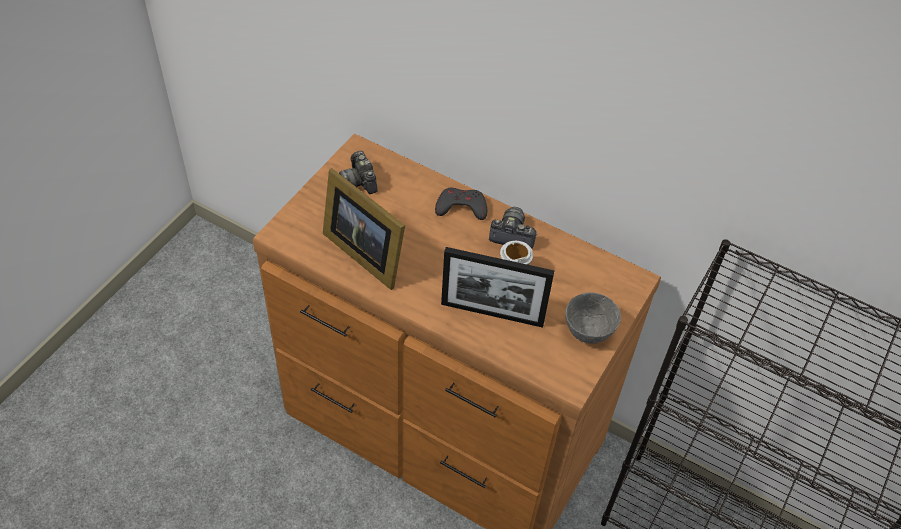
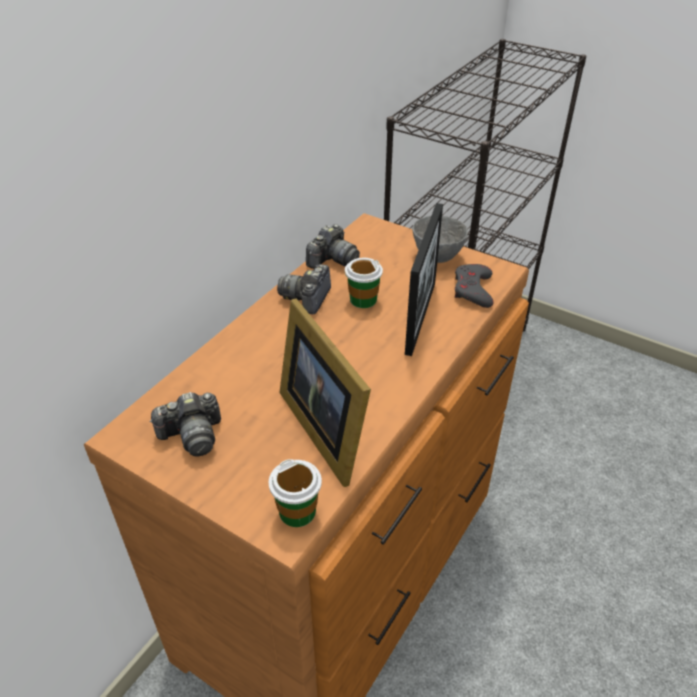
camera: 85 degrees left, 10 degrees down
picture frame [323,168,405,290] -> picture frame turned 105 degrees clockwise [279,299,371,487]
grey game controller [435,188,487,220] -> grey game controller moved to [455,264,494,308]
none -> cup [269,459,322,527]
none -> camera [306,224,360,269]

